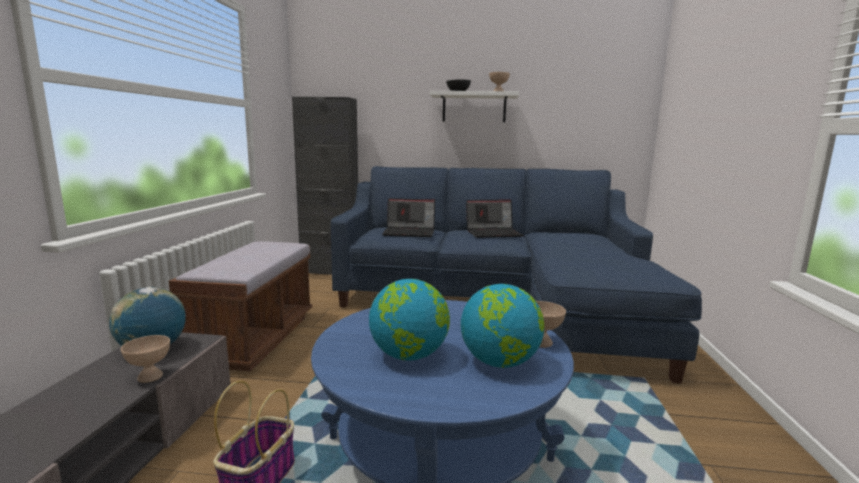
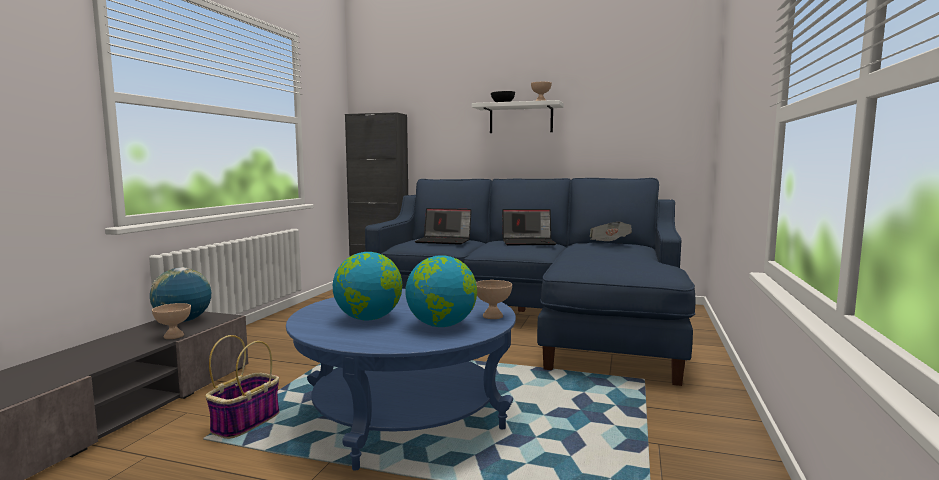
camera: 10 degrees right, 5 degrees down
brown bench [169,241,313,371] -> none
none -> newspaper [590,222,632,241]

